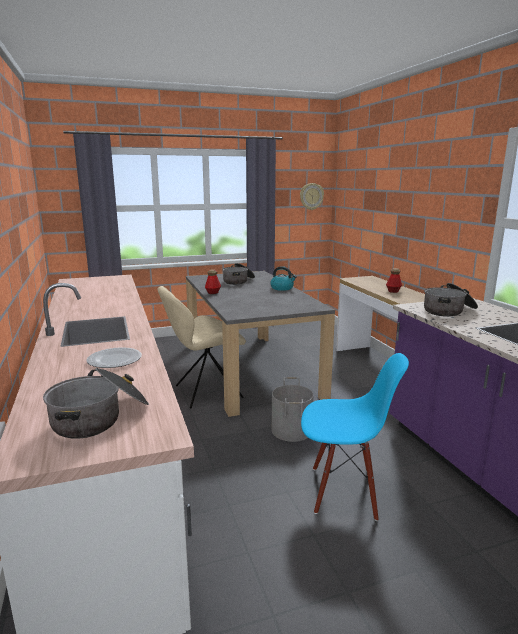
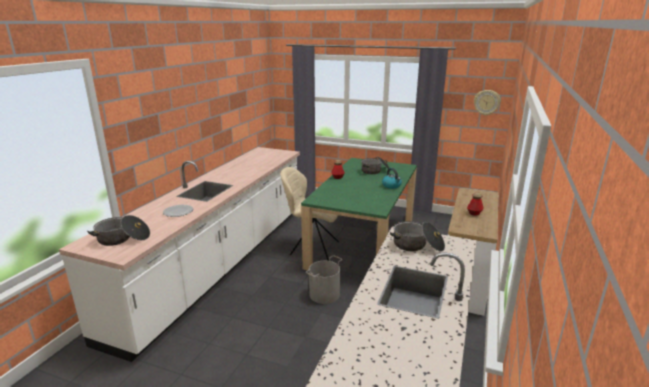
camera: 40 degrees right, 5 degrees up
grey dining table [186,271,335,417] -> green dining table [301,158,417,270]
blue chair [301,353,409,521] -> none

